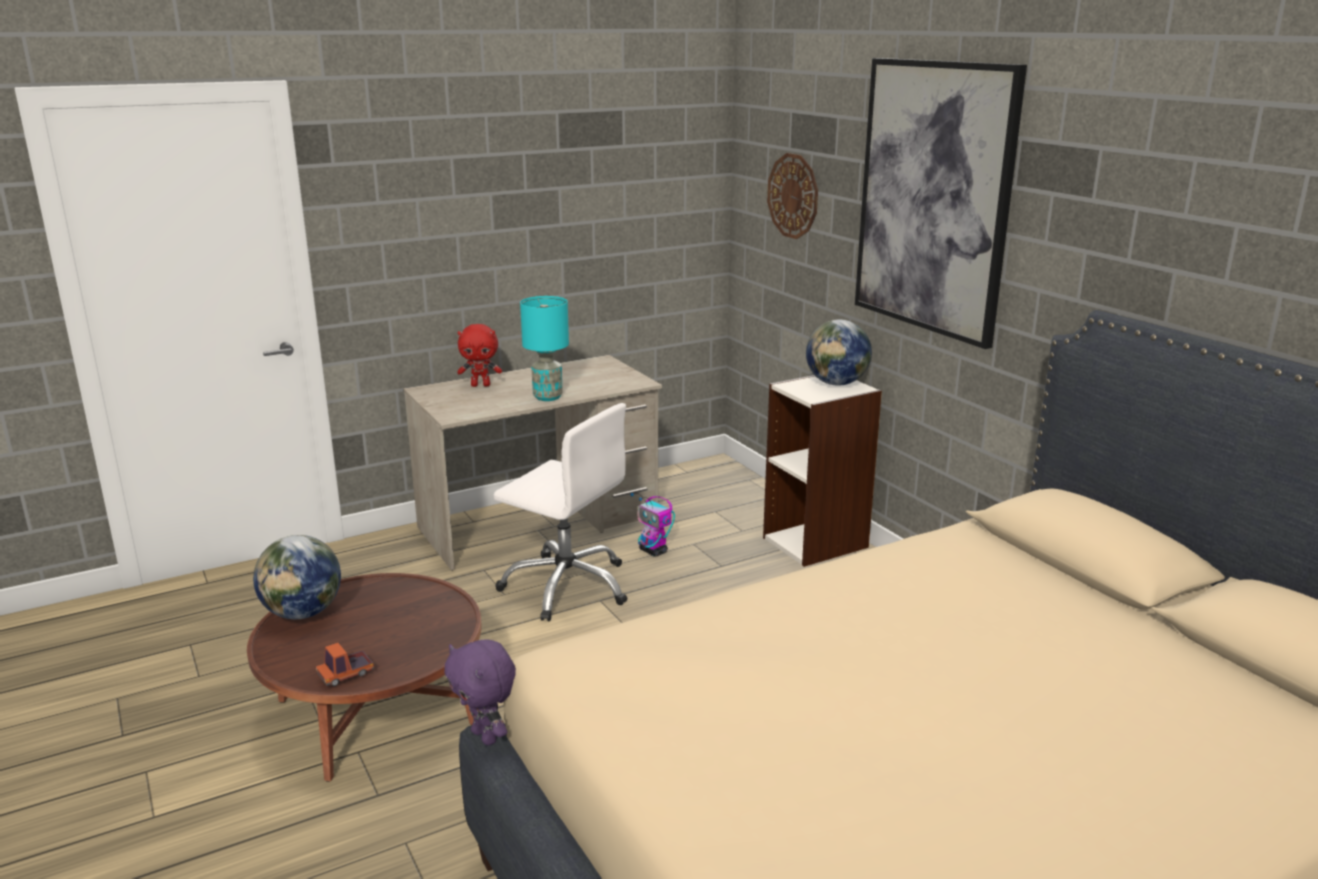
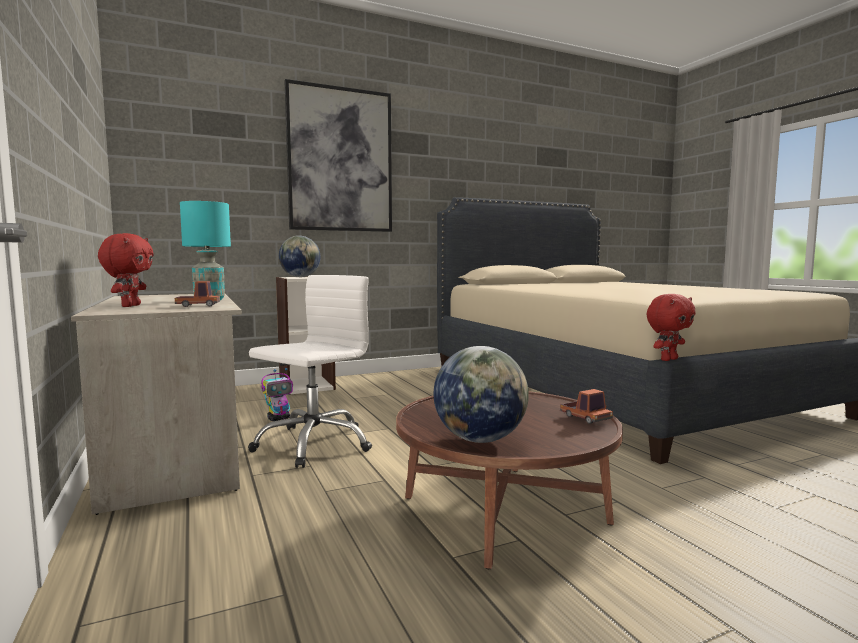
camera: 85 degrees left, 15 degrees down
purple plush toy [444,639,516,745] -> red plush toy [646,294,696,361]
wall clock [767,153,818,239] -> none
none -> toy truck [175,281,220,307]

